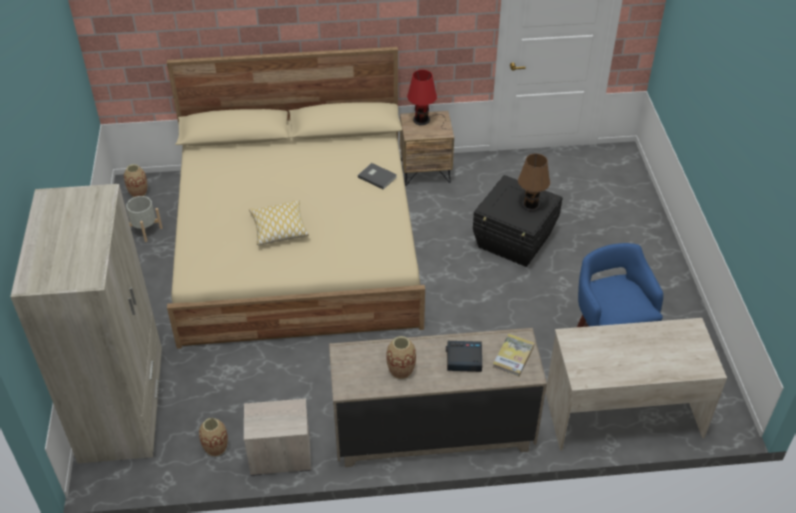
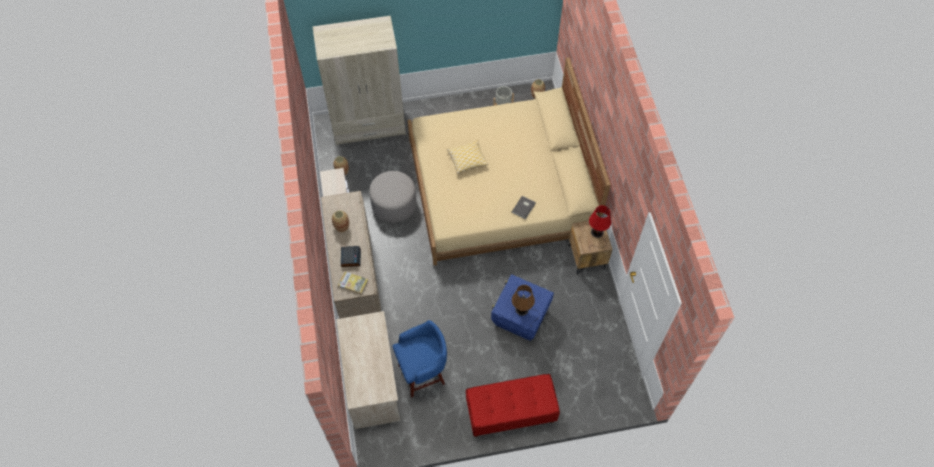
camera: 85 degrees right, 15 degrees up
black storage box [473,175,563,267] -> blue storage box [491,274,554,341]
none -> grey ottoman [369,171,417,223]
none -> red bench [466,374,560,437]

